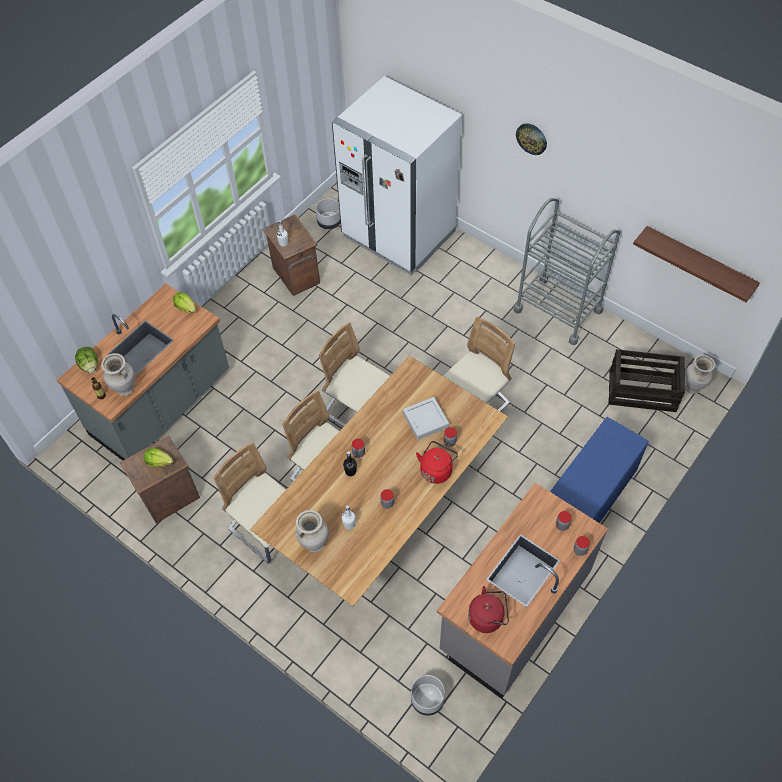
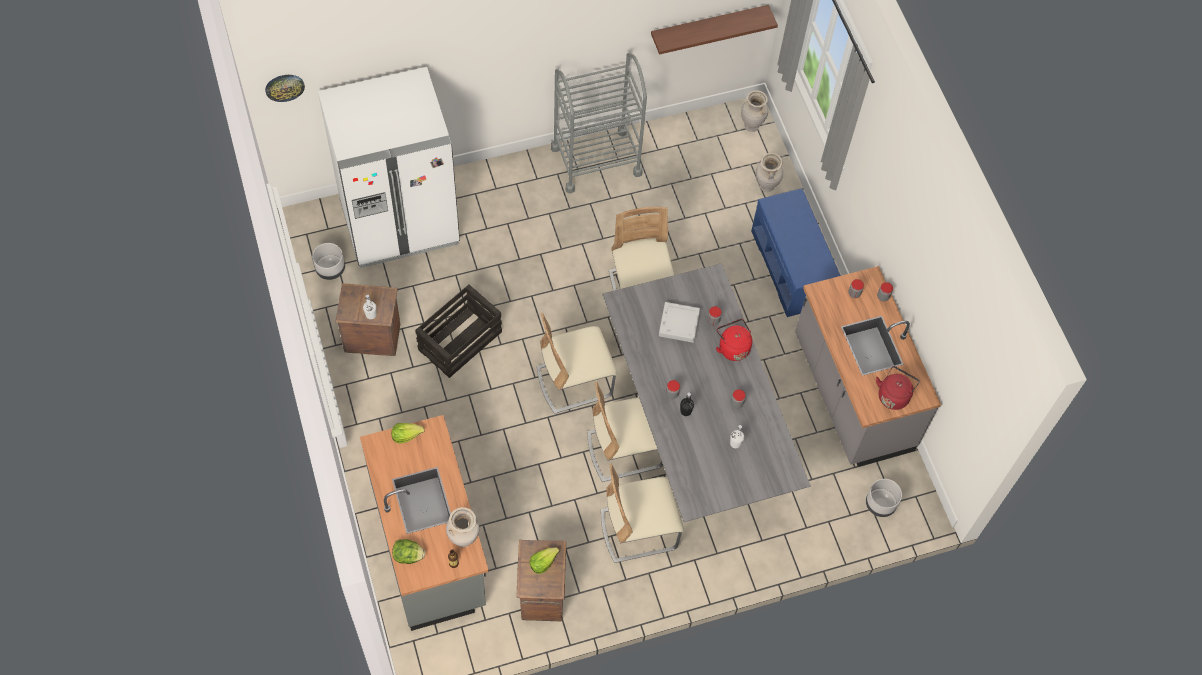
camera: 60 degrees left, 5 degrees up
brown dining table [250,356,508,606] -> grey dining table [602,263,811,522]
beige vase [296,510,329,552] -> beige vase moved to [756,153,783,192]
wall clock [516,123,547,155] -> wall clock moved to [265,75,305,102]
crate [608,349,685,412] -> crate moved to [415,285,502,378]

